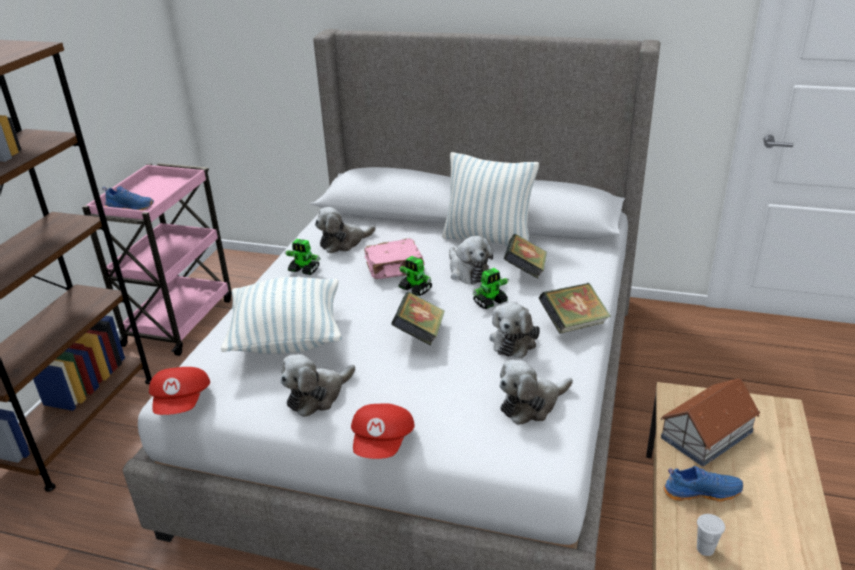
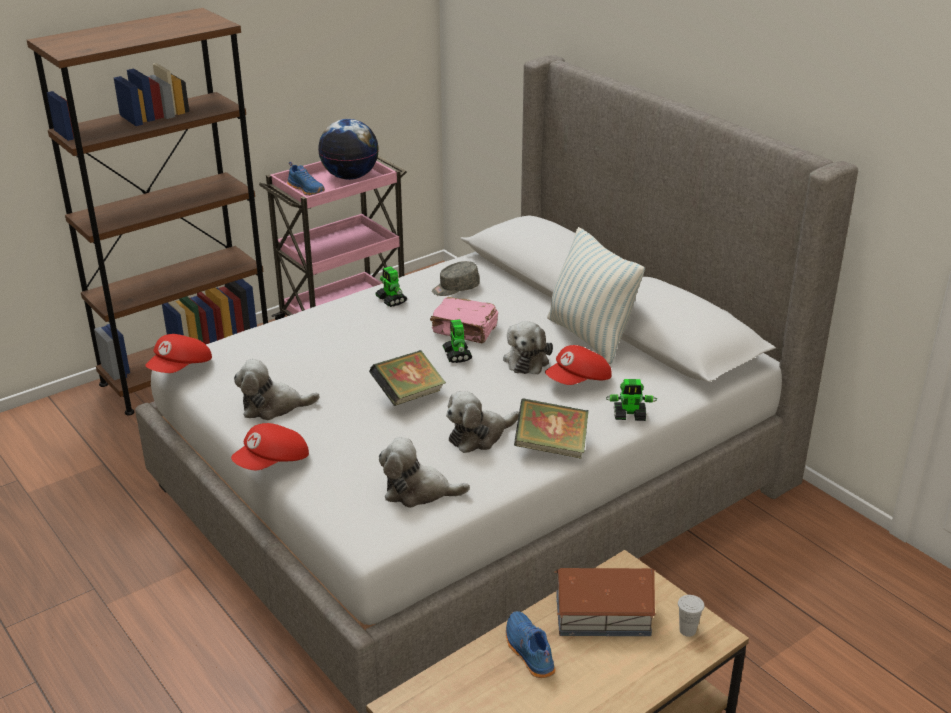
camera: 35 degrees right, 0 degrees up
pillow [221,277,342,354] -> none
plush toy [315,207,376,253] -> grey cap [432,261,480,296]
toy robot [473,268,509,309] -> toy robot moved to [606,379,657,421]
book [504,234,547,279] -> red cap [545,345,612,385]
blue shoe [663,466,743,502] -> blue shoe turned 150 degrees counterclockwise [506,611,556,678]
white cup [697,514,725,556] -> white cup moved to [678,595,704,637]
none -> globe [318,119,379,180]

